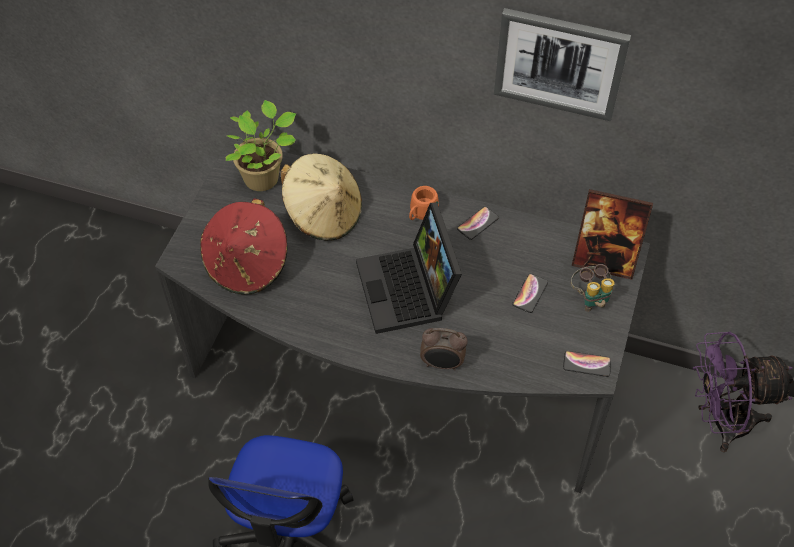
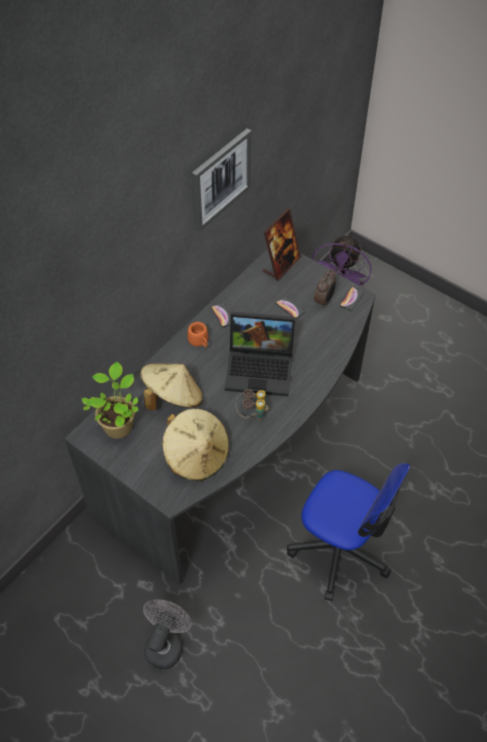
camera: 70 degrees left, 0 degrees up
red hat [200,198,288,294] -> beige hat [162,408,229,481]
alarm clock [420,328,468,371] -> alarm clock moved to [314,269,336,308]
binoculars [570,264,615,312] -> binoculars moved to [236,389,269,421]
none -> grey fan [143,599,192,669]

